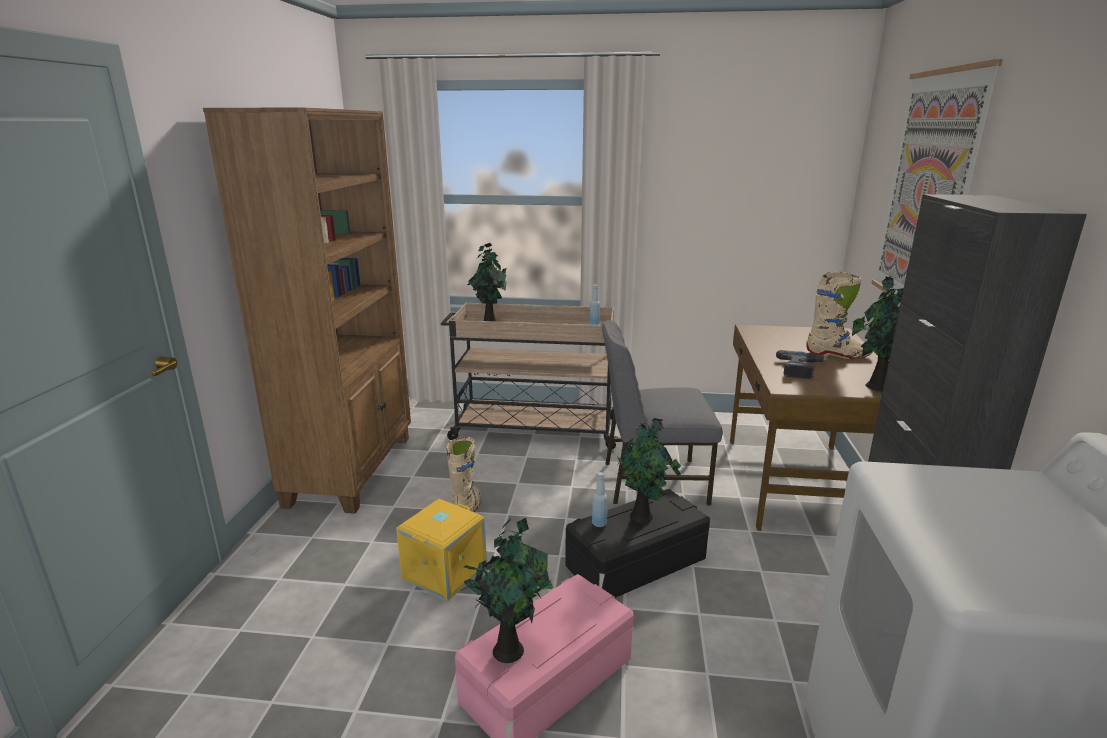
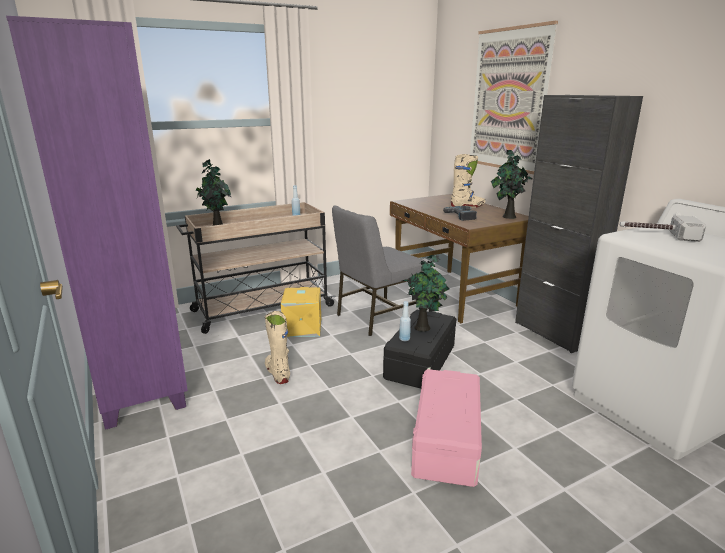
camera: 35 degrees left, 0 degrees up
brown bookcase [203,108,411,514] -> purple bookcase [6,16,188,430]
yellow storage box [396,499,487,602] -> yellow storage box moved to [281,287,321,337]
potted plant [460,517,554,663] -> none
none -> hammer [620,215,706,242]

